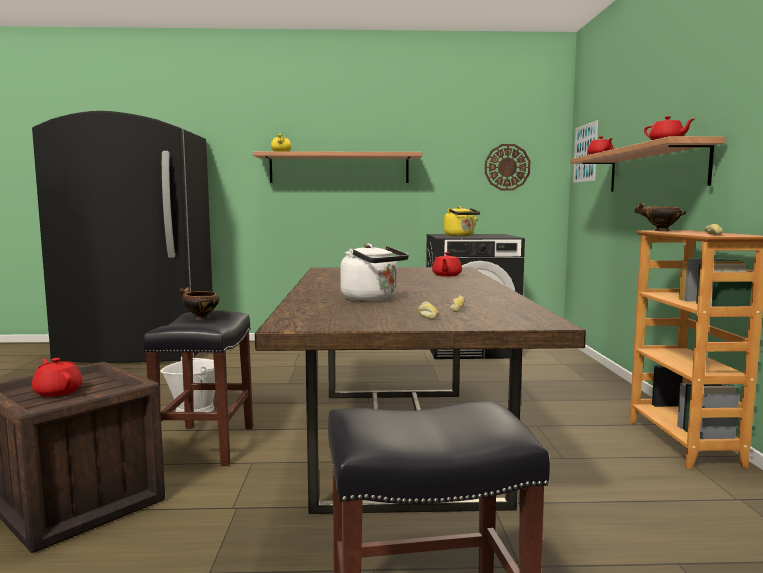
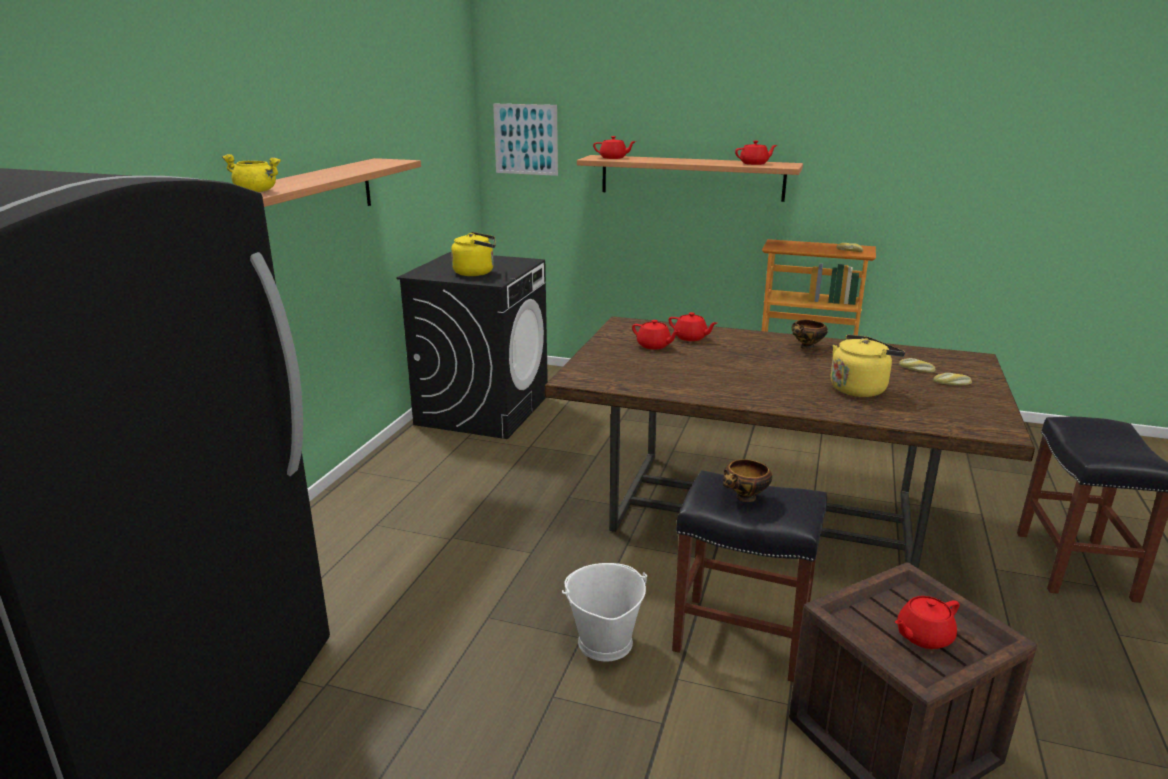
camera: 70 degrees left, 15 degrees up
white kettle [340,244,409,302] -> yellow kettle [831,334,905,397]
wall clock [485,144,531,191] -> none
bowl [635,202,686,231] -> bowl moved to [792,319,828,349]
none -> red teapot [632,320,680,349]

